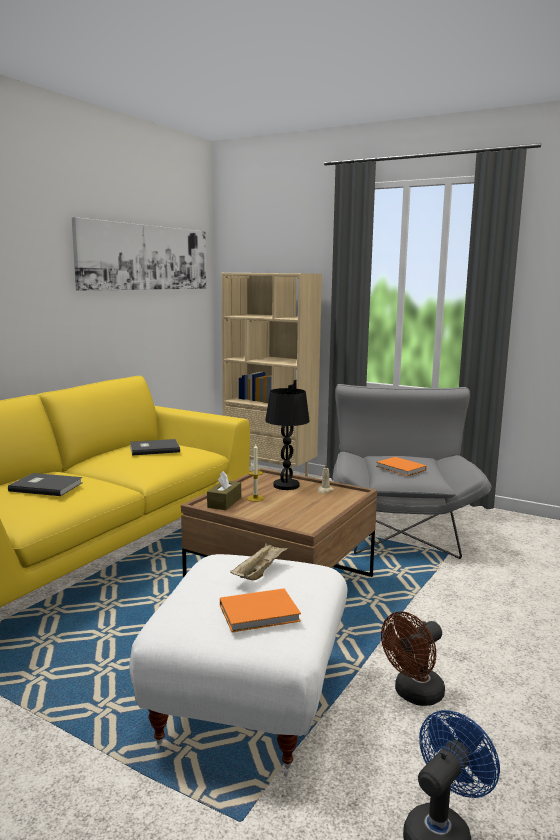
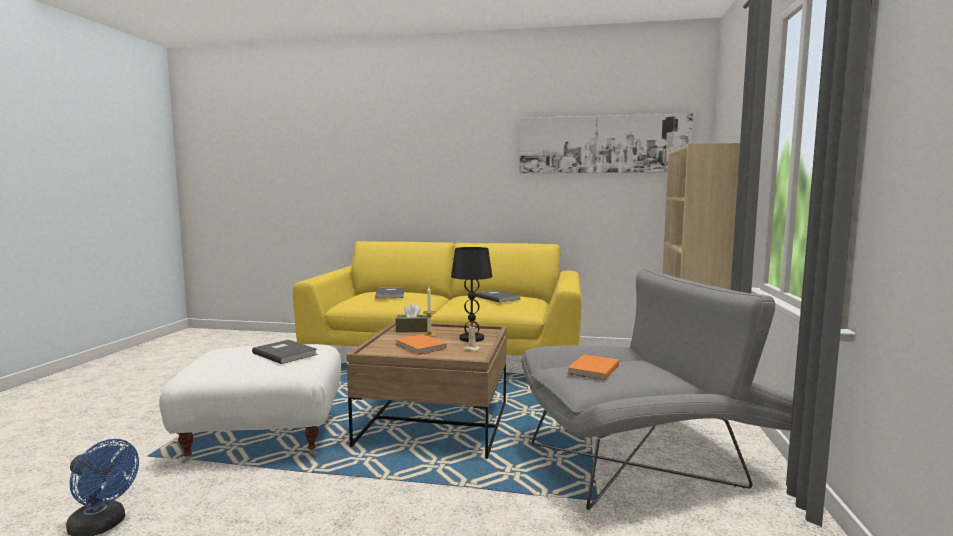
camera: 70 degrees right, 5 degrees down
orange book [220,588,301,632] -> orange book moved to [395,334,447,355]
beige tray [230,543,288,580] -> grey book [252,340,318,364]
brown fan [381,611,445,706] -> none

